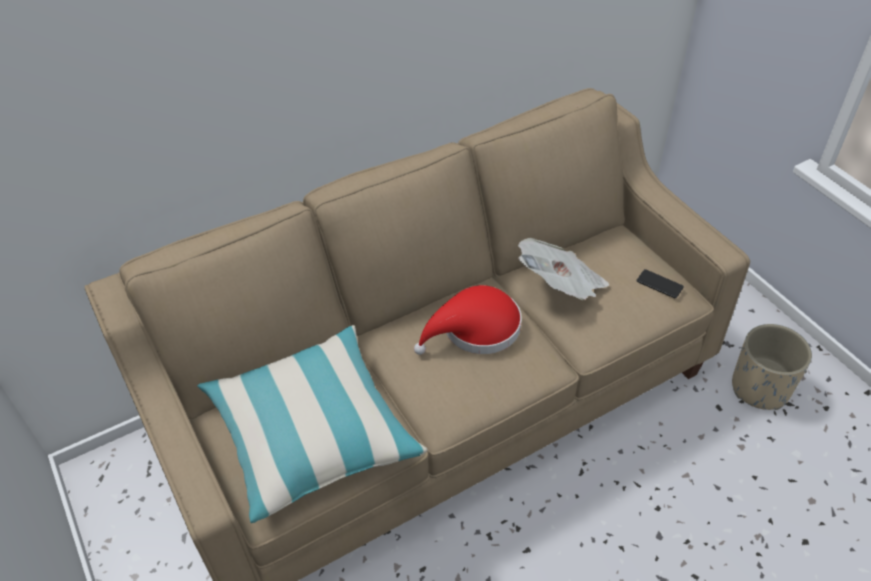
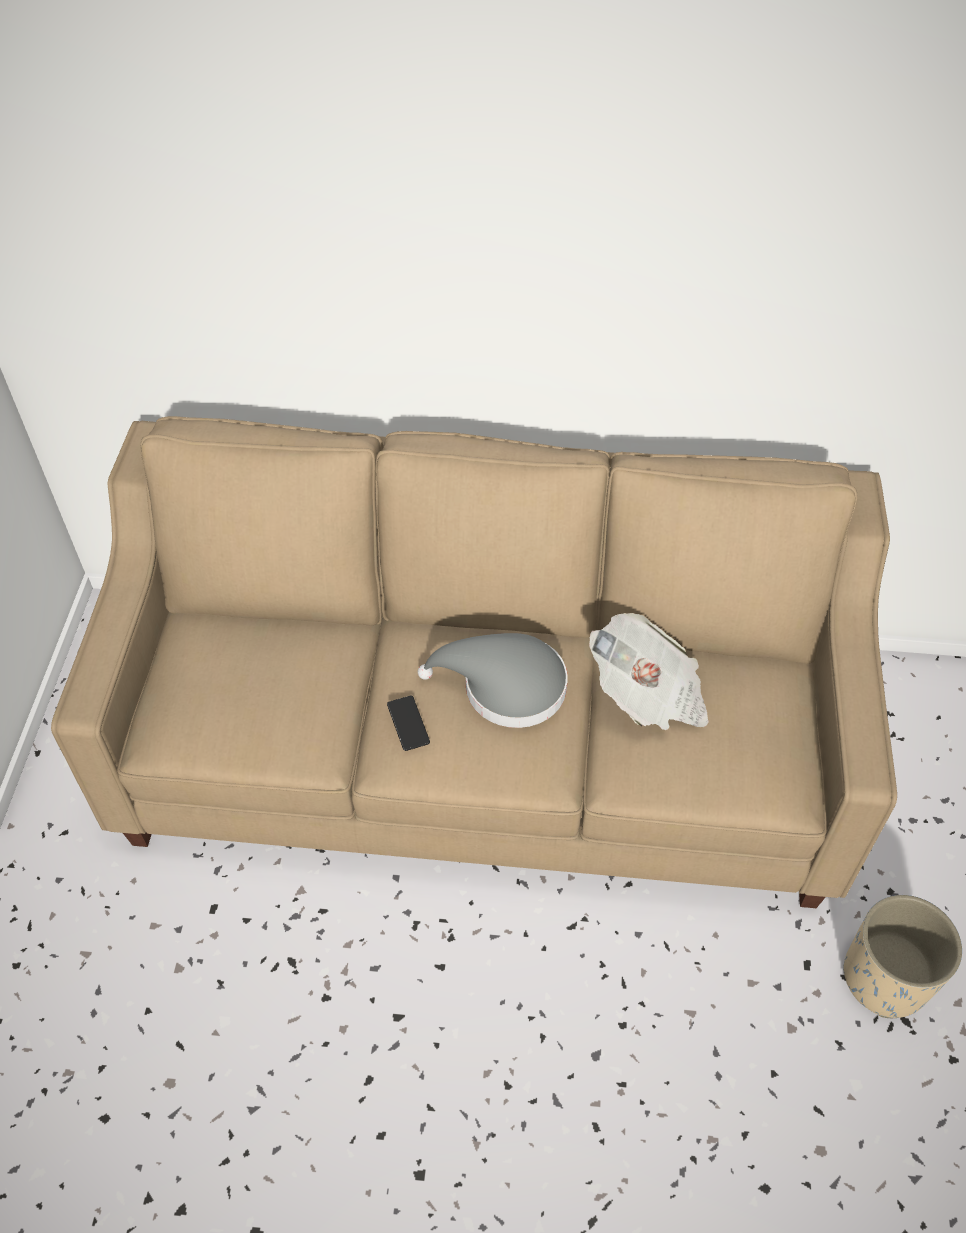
camera: 35 degrees right, 5 degrees up
pillow [197,325,428,523] -> none
red hat [414,285,522,355] -> grey hat [418,633,568,728]
phone [636,269,684,298] -> phone moved to [387,696,430,751]

